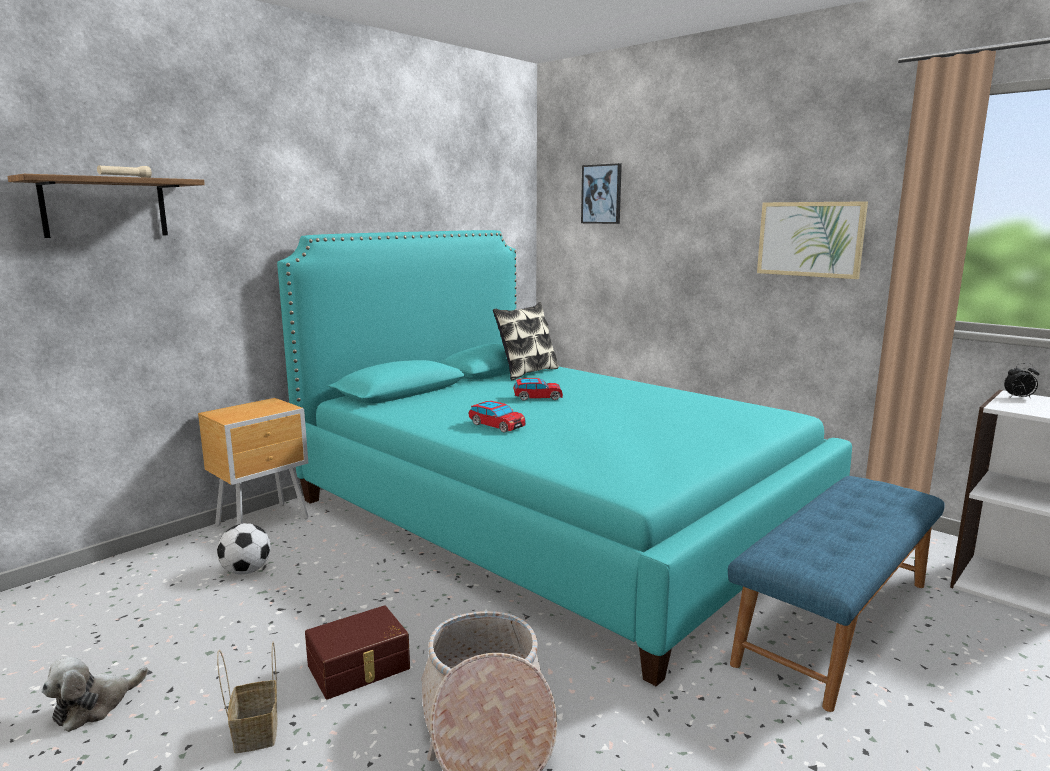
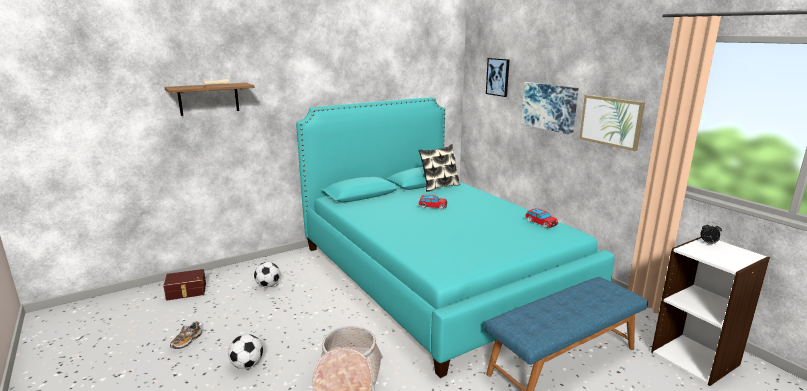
camera: 15 degrees right, 5 degrees up
plush toy [41,657,148,732] -> shoe [170,321,202,349]
brown nightstand [198,398,308,526] -> none
basket [217,641,278,753] -> football [228,334,263,369]
brown storage box [305,605,410,699] -> brown storage box moved to [163,269,206,301]
toy car [469,401,526,433] -> toy car moved to [525,208,558,228]
none -> picture [521,82,578,135]

